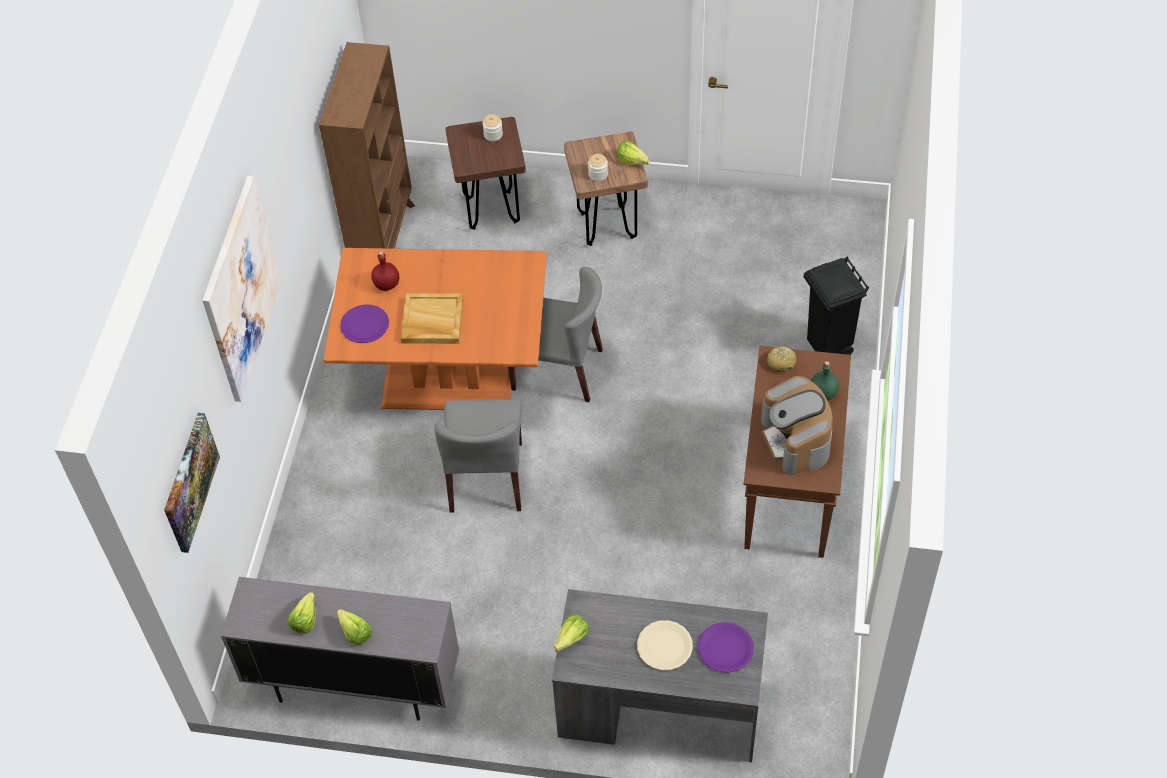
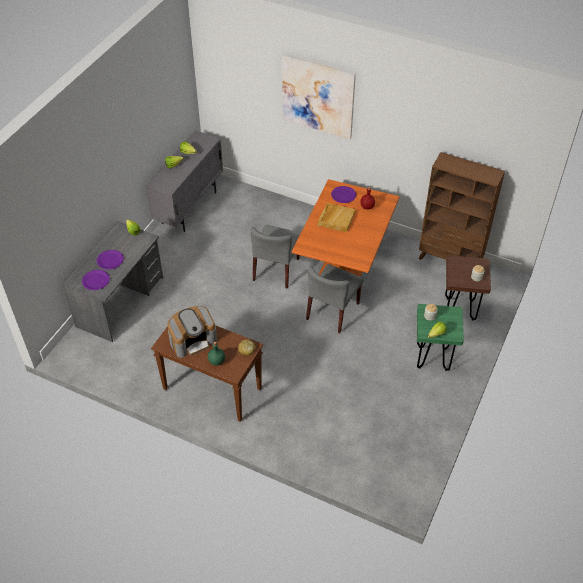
camera: 105 degrees right, 5 degrees down
picture [164,413,220,553] -> none
grey chair [434,399,522,513] -> grey chair turned 90 degrees counterclockwise [251,225,301,288]
brown stool [564,131,648,246] -> green stool [417,304,464,371]
beige plate [637,620,693,670] -> purple plate [97,250,124,270]
coffee machine [761,376,833,475] -> coffee machine turned 150 degrees clockwise [168,306,217,358]
black trash can [804,256,869,355] -> none

